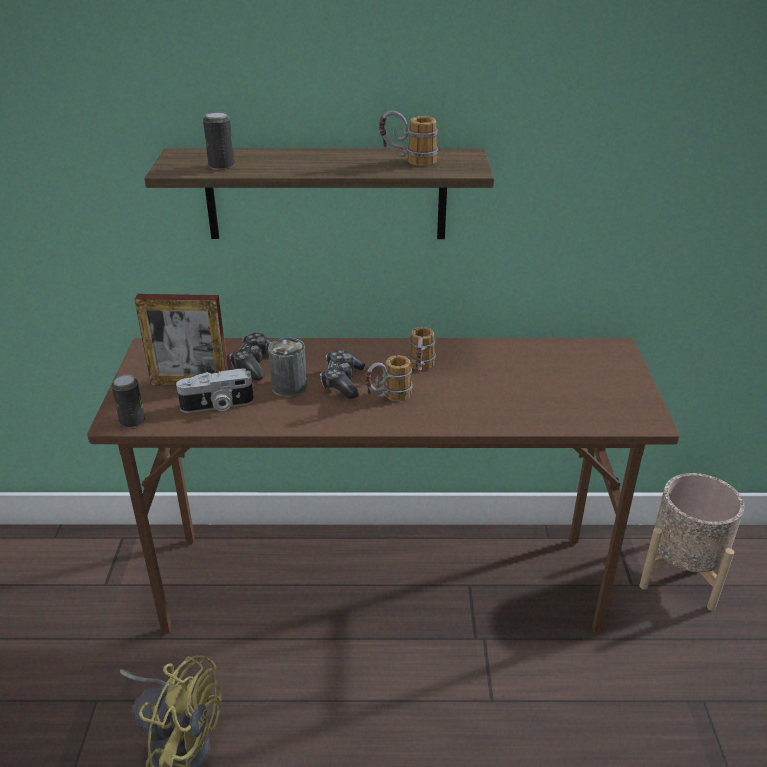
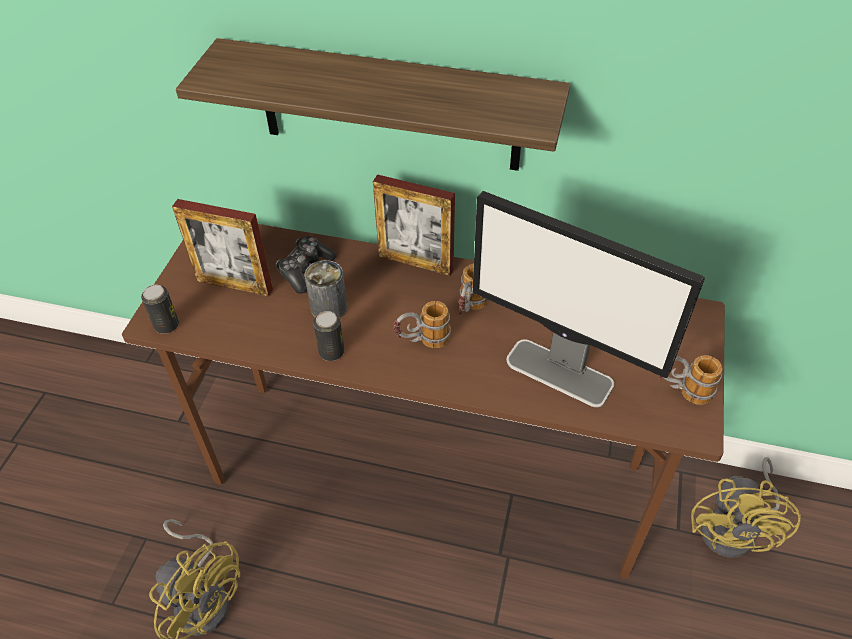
camera: 15 degrees right, 15 degrees up
camera [176,368,254,413] -> none
can [203,112,235,170] -> can moved to [313,311,344,361]
game controller [320,349,365,399] -> none
mug [379,111,438,166] -> mug moved to [659,355,722,405]
beige planter [639,473,744,611] -> yellow fan [691,457,801,558]
none -> picture frame [373,174,455,276]
none -> monitor [473,191,705,407]

